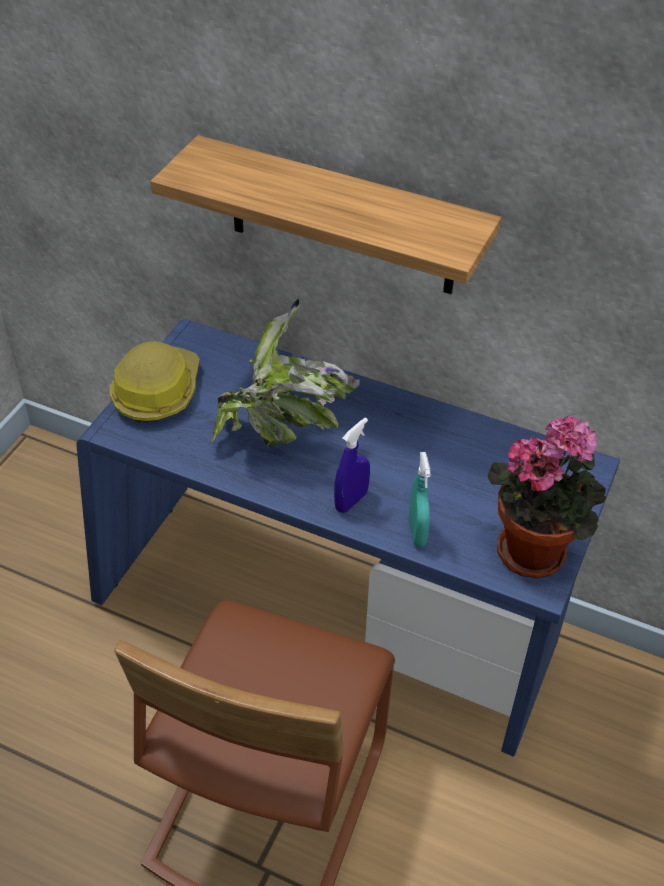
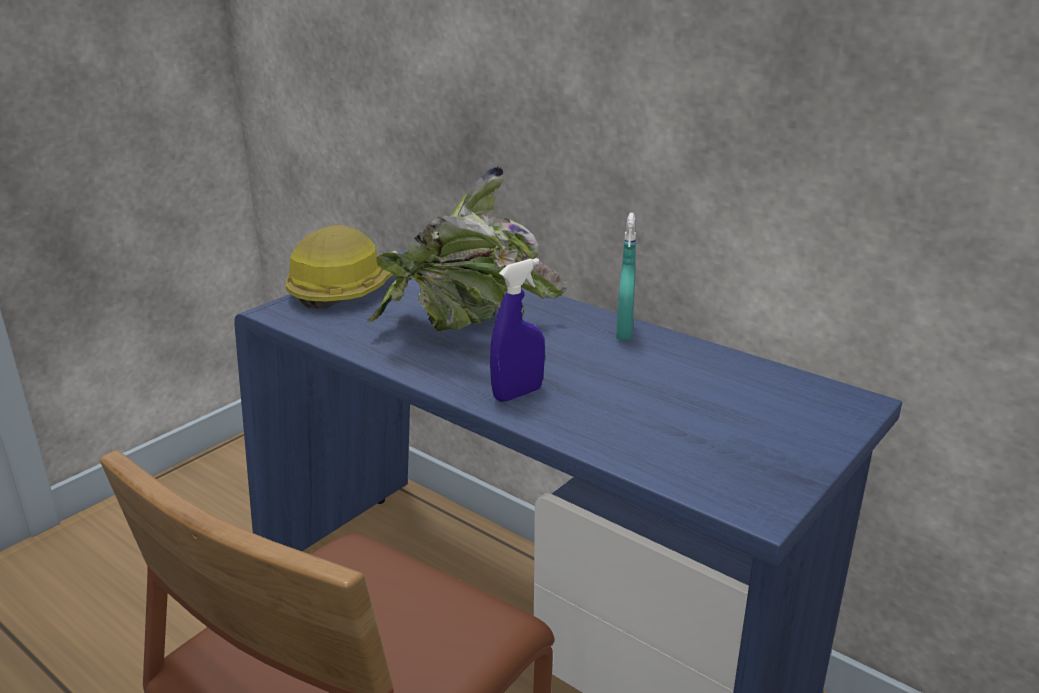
camera: 15 degrees right, 20 degrees down
shelf [151,135,501,294] -> none
turquoise spray bottle [409,452,431,547] -> turquoise spray bottle moved to [616,213,636,341]
potted plant [487,415,607,578] -> none

